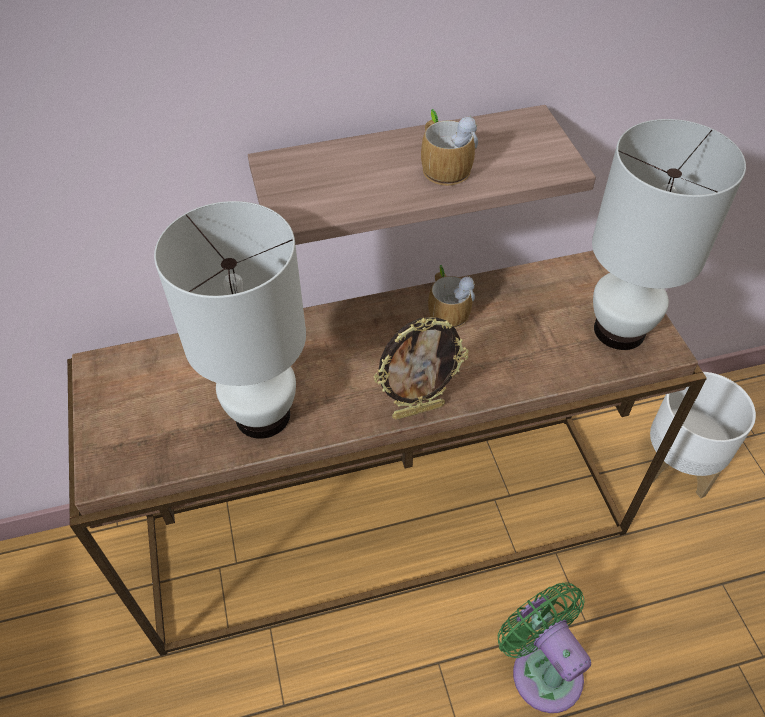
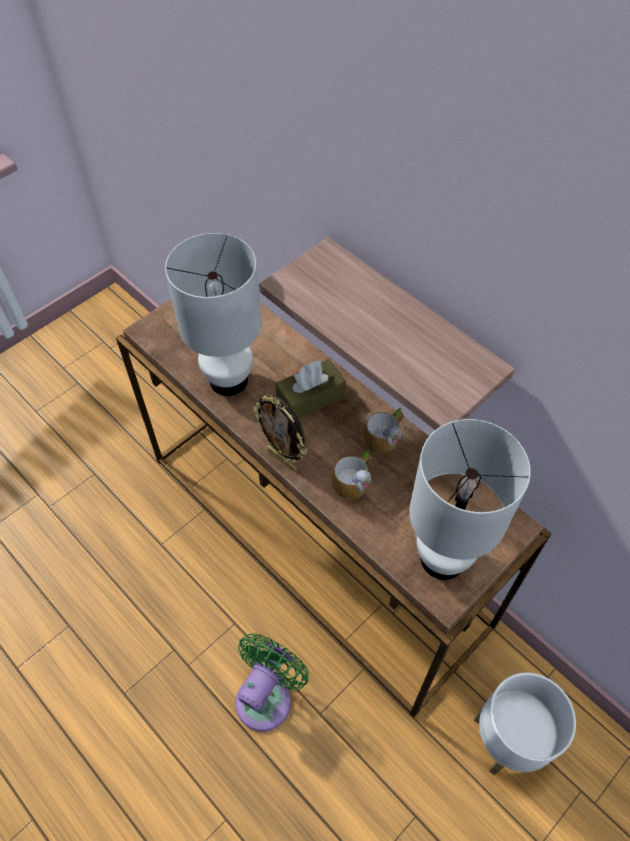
camera: 60 degrees right, 5 degrees up
mug [421,109,478,186] -> mug moved to [332,450,372,500]
none -> brown tissue box [275,359,346,419]

